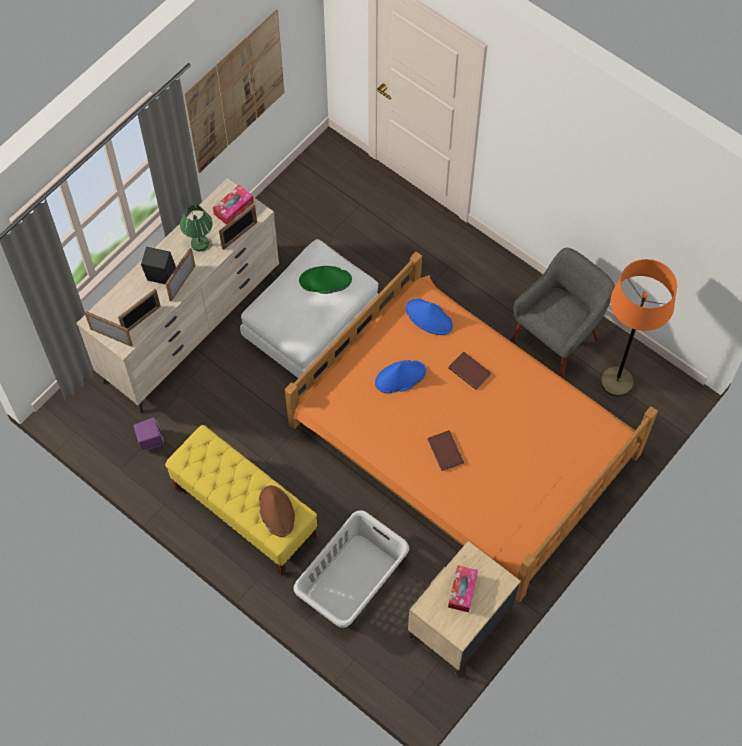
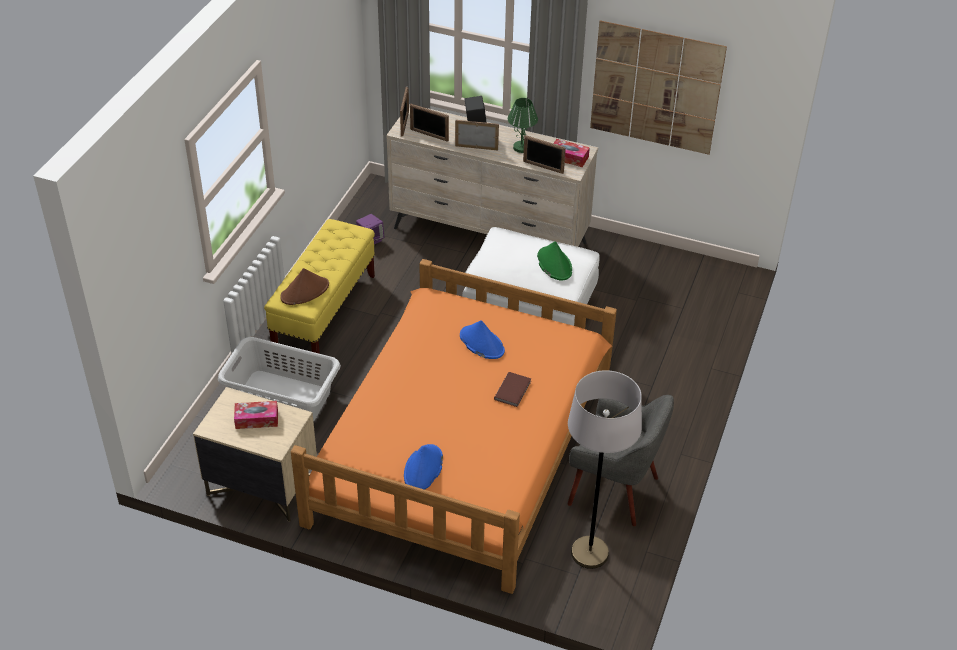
camera: 70 degrees right, 20 degrees down
blue hat [406,298,453,335] -> blue hat moved to [404,444,443,490]
brown book [428,430,464,471] -> none
orange floor lamp [601,259,677,397] -> grey floor lamp [568,370,642,569]

